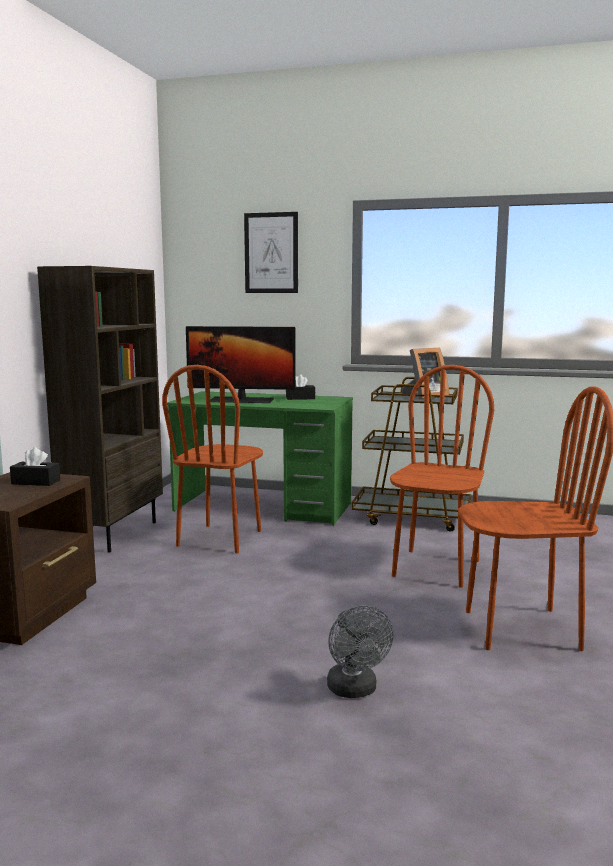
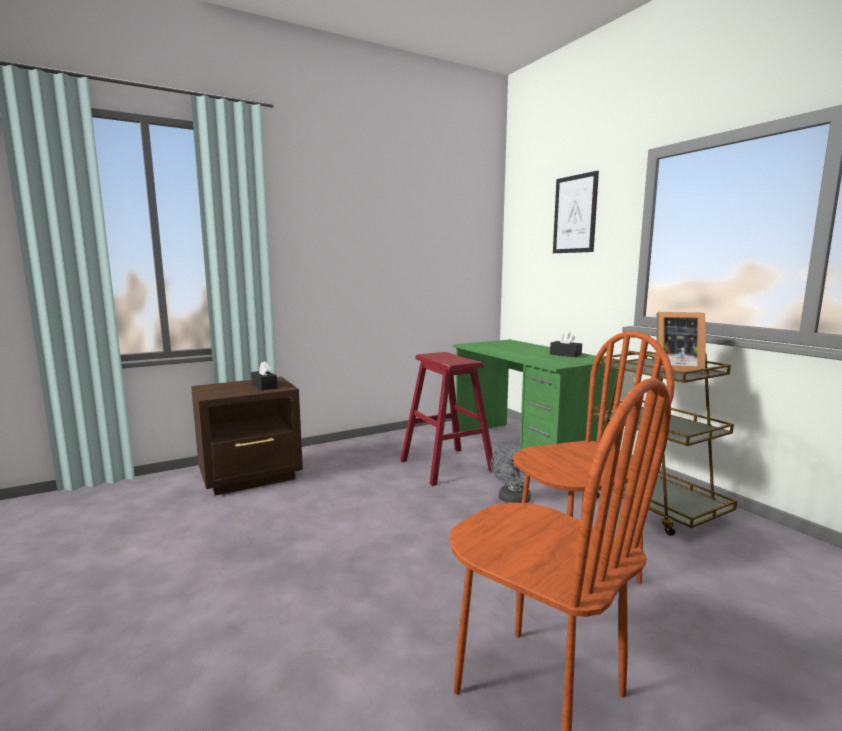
camera: 45 degrees right, 0 degrees up
brown bookcase [37,266,163,553] -> none
brown chair [162,365,263,553] -> red stool [400,352,494,486]
monitor [186,326,296,403] -> none
grey fan [327,605,394,698] -> grey fan moved to [490,445,531,503]

